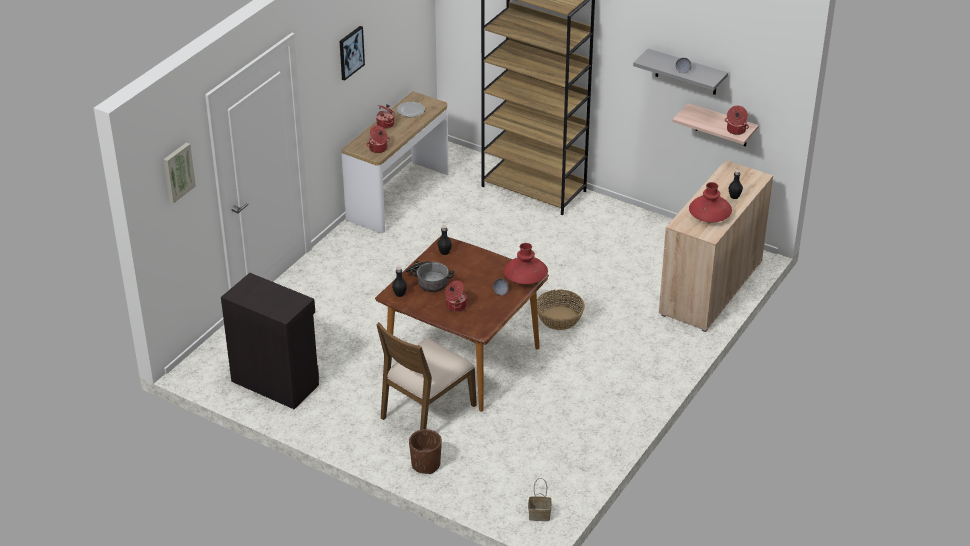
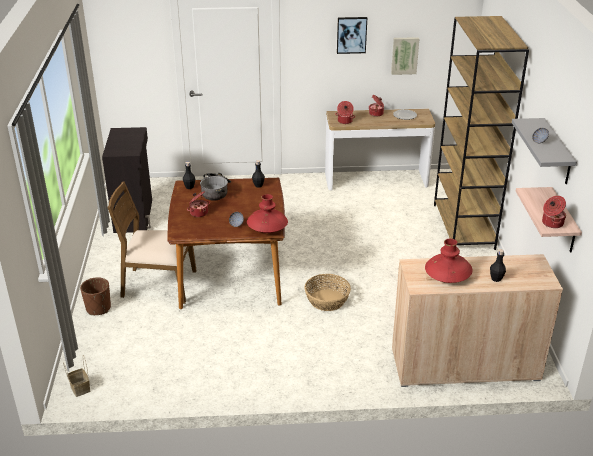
camera: 55 degrees right, 5 degrees down
picture [163,142,196,204] -> picture moved to [391,37,419,75]

